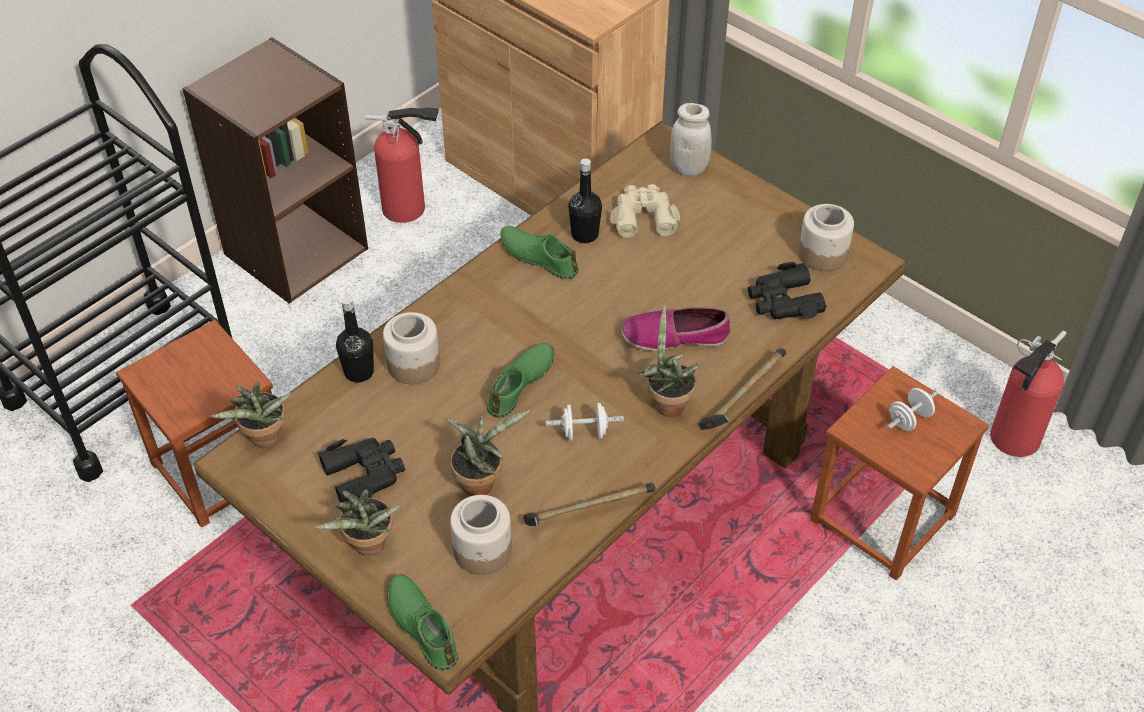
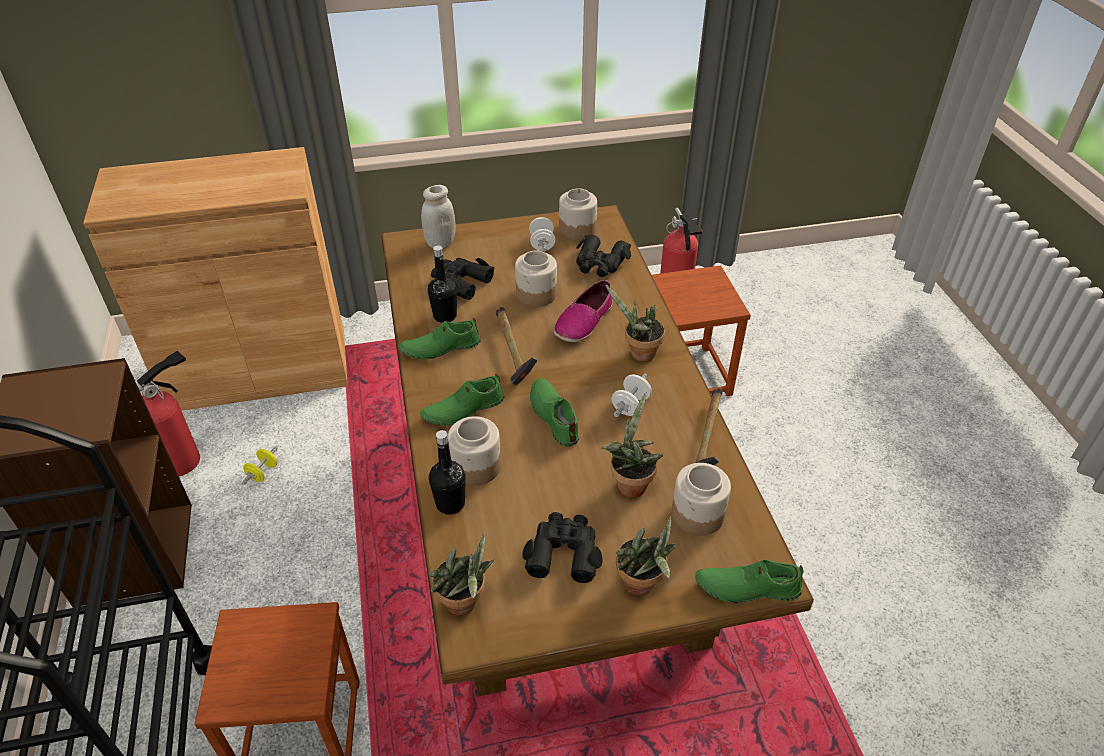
camera: 55 degrees left, 5 degrees down
beige binoculars [610,184,680,238] -> black binoculars [431,258,494,300]
hammer [698,348,786,430] -> hammer moved to [496,307,538,386]
white dumbbell [887,388,938,431] -> white dumbbell moved to [529,217,556,251]
none -> yellow dumbbell [242,446,278,485]
none -> green shoe [420,373,505,425]
none -> jar [515,251,557,307]

